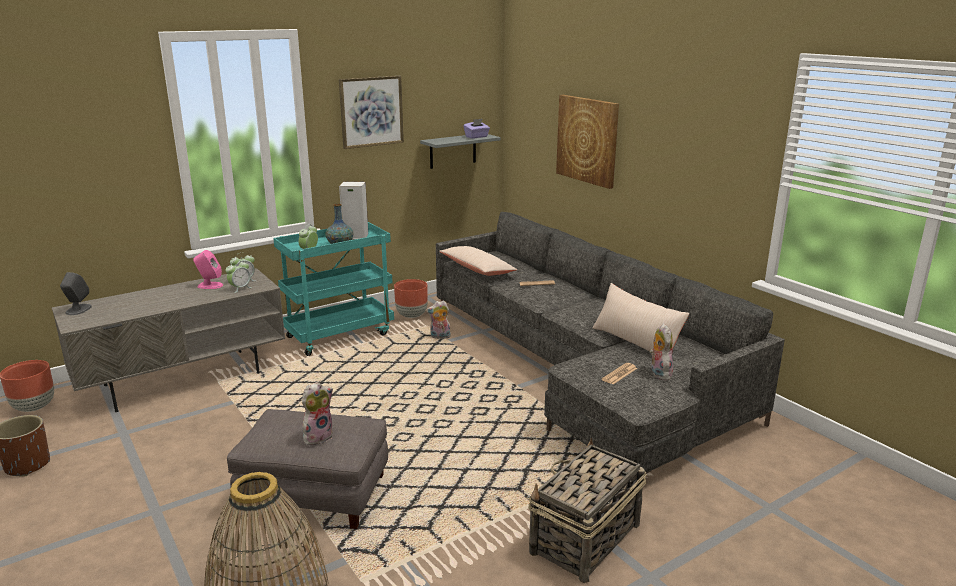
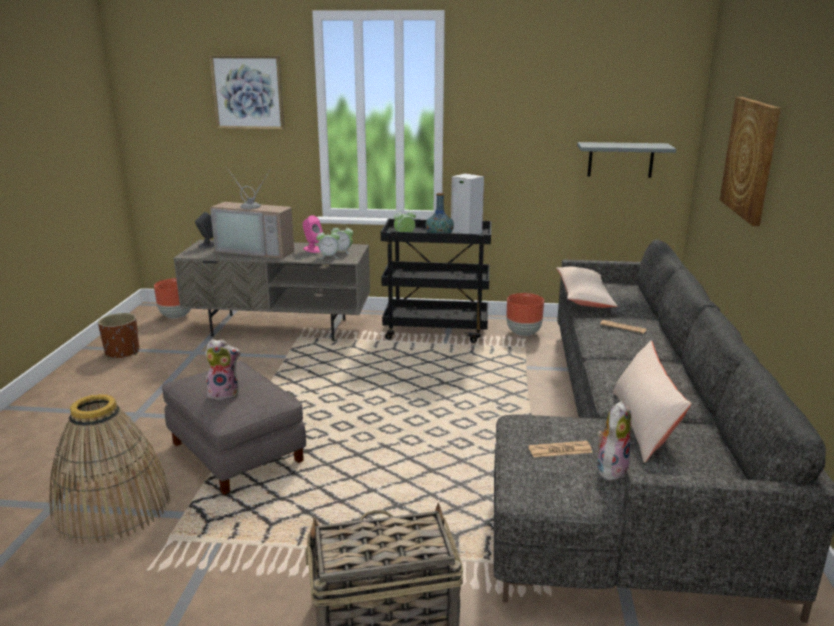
camera: 40 degrees right, 0 degrees up
turquoise cart [273,222,394,356] -> black cart [381,219,491,343]
picture [339,76,404,149] -> picture moved to [209,55,284,130]
plush toy [426,300,452,339] -> none
purple tissue box [463,119,490,138] -> none
none -> television [210,166,294,259]

